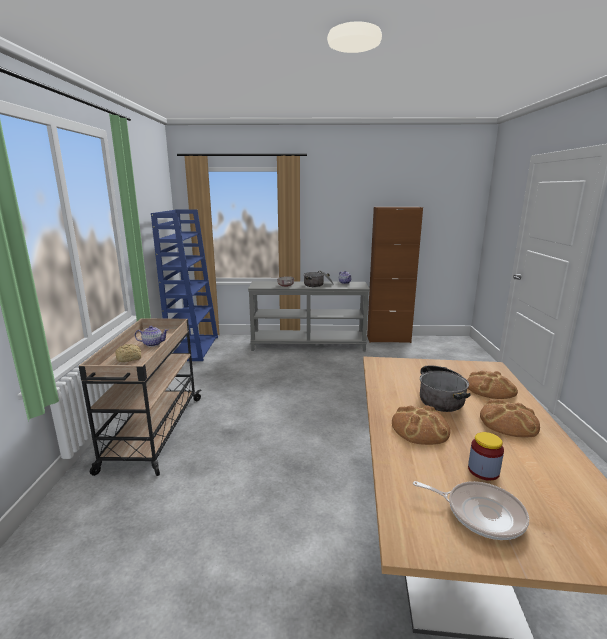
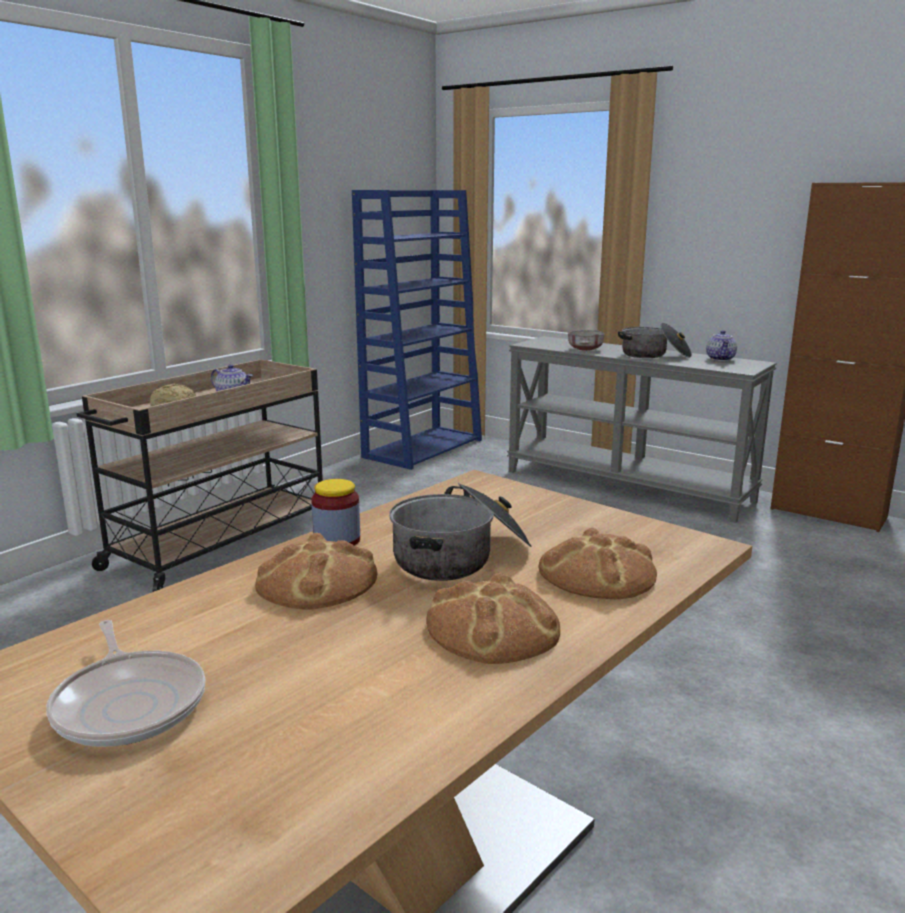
camera: 35 degrees right, 0 degrees up
jar [468,432,504,481] -> jar moved to [311,479,360,545]

